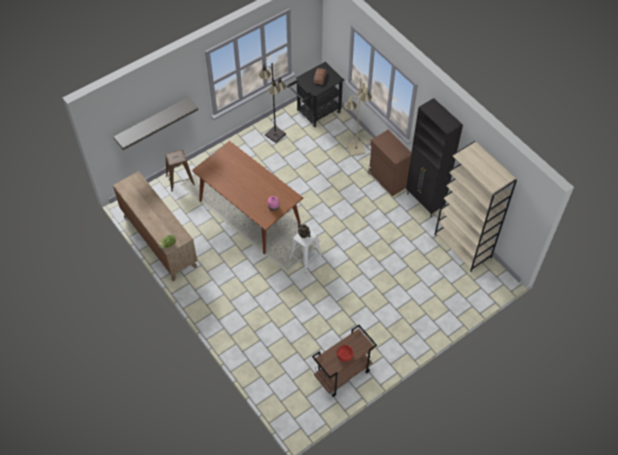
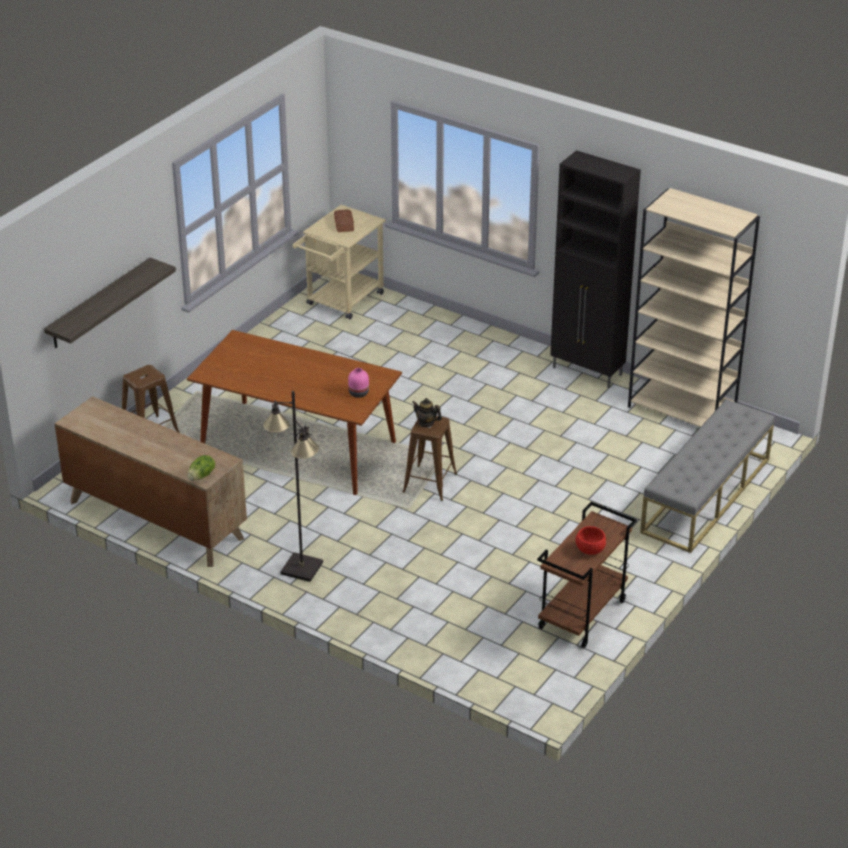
camera: 20 degrees left, 20 degrees down
black floor lamp [258,63,286,143] -> black floor lamp moved to [263,391,323,582]
black cart [287,62,344,127] -> beige cart [292,205,386,319]
white stool [289,229,322,272] -> brown stool [403,416,457,501]
beige floor lamp [344,78,372,156] -> none
brown cabinet [368,130,412,196] -> none
none -> grey bench [640,399,774,553]

